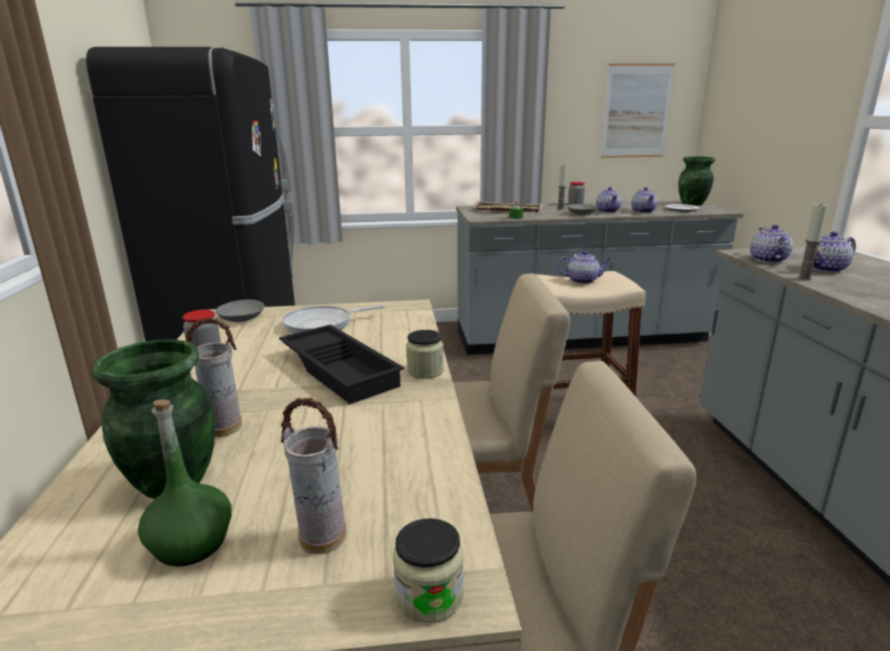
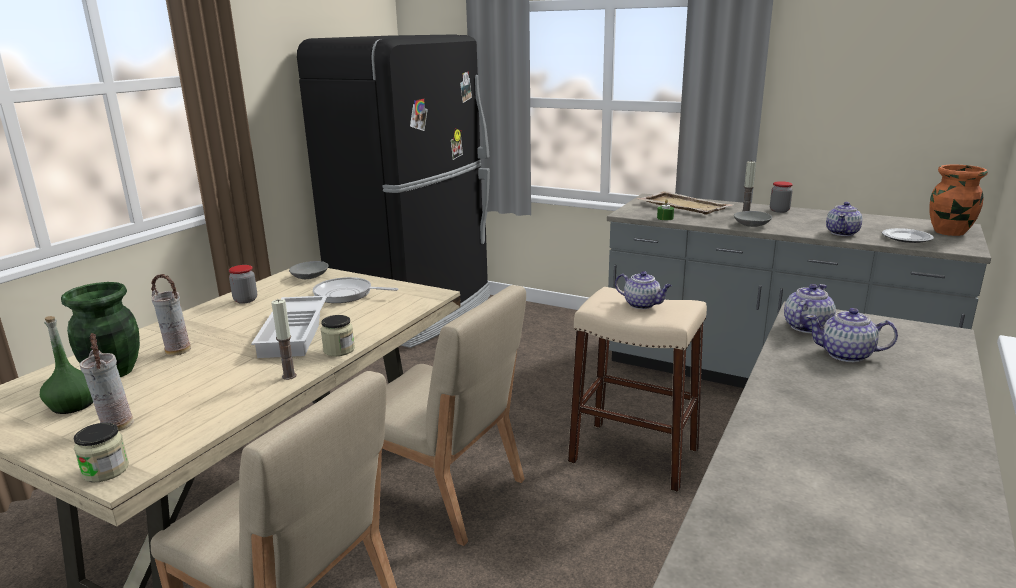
camera: 35 degrees right, 0 degrees up
black tray [279,325,404,404] -> white tray [251,296,327,358]
teapot [596,187,622,213] -> none
picture [601,63,675,158] -> none
green vase [679,157,715,206] -> orange vase [930,165,988,236]
candle [797,203,828,280] -> candle moved to [271,299,297,380]

